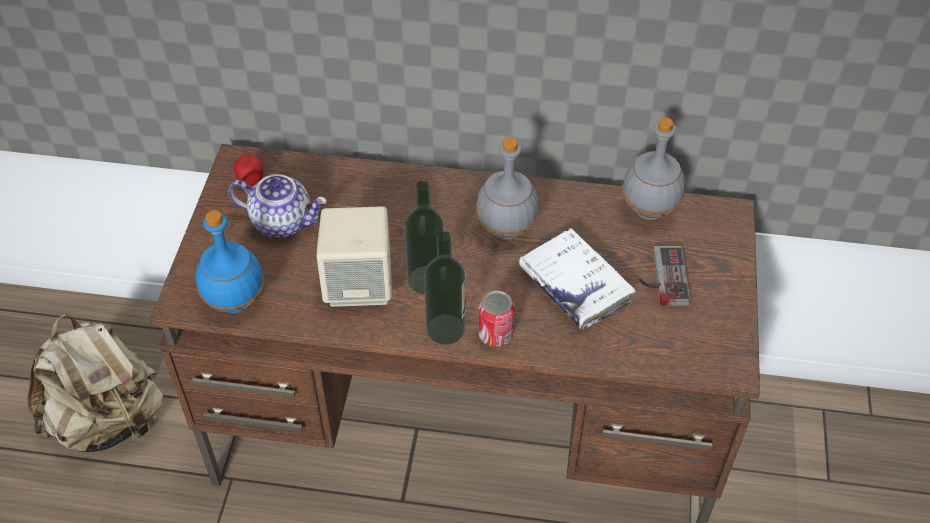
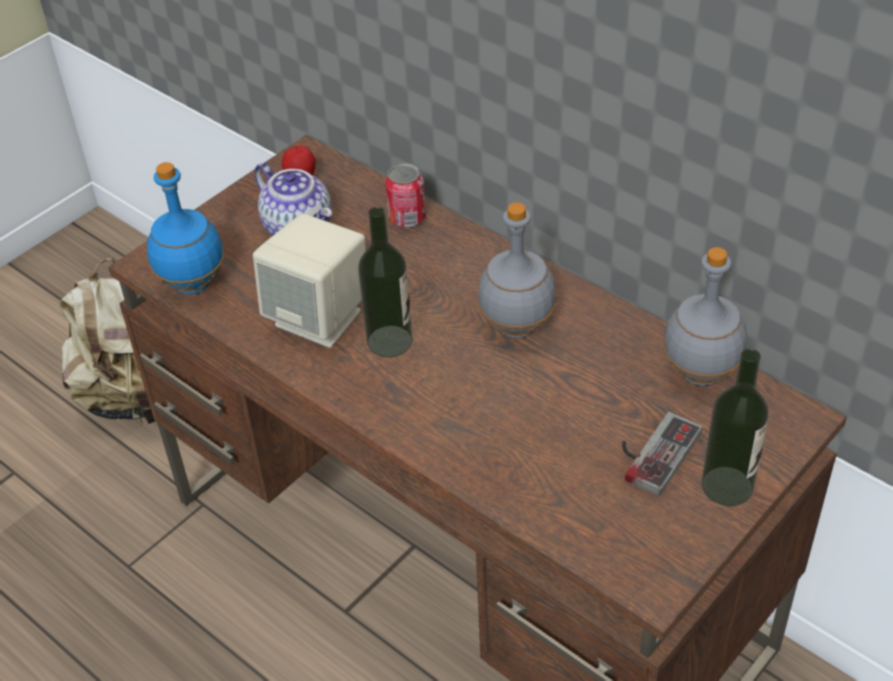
camera: 35 degrees right, 5 degrees down
bottle [424,230,466,345] -> bottle moved to [701,349,769,506]
can [478,291,515,347] -> can moved to [385,164,426,228]
white book [519,228,636,329] -> none

